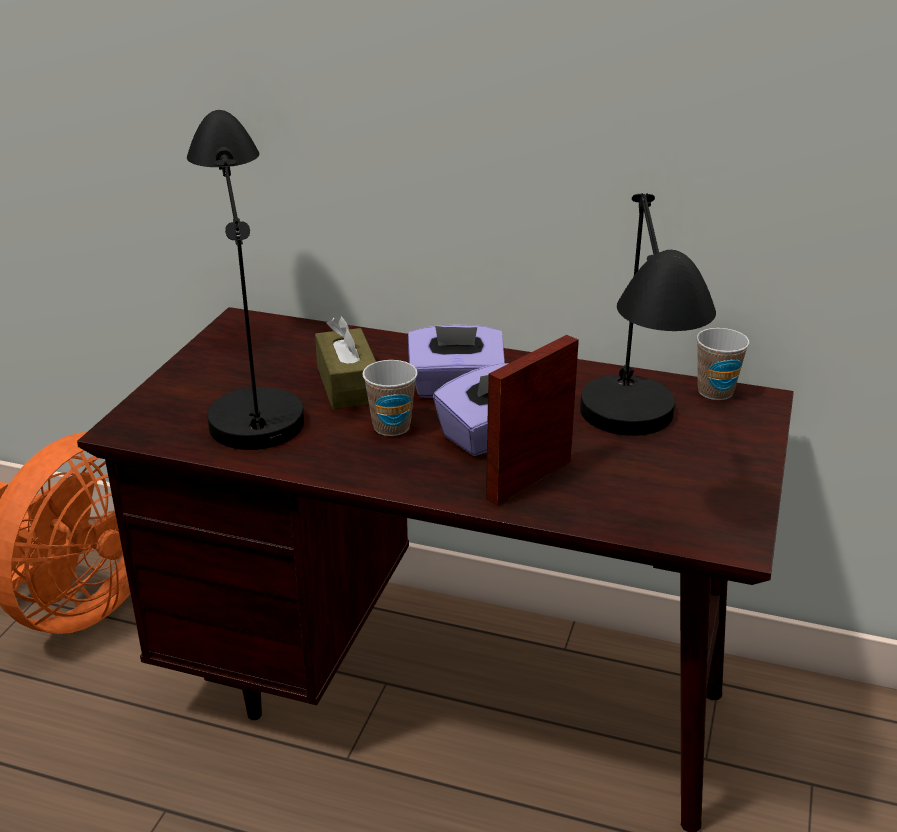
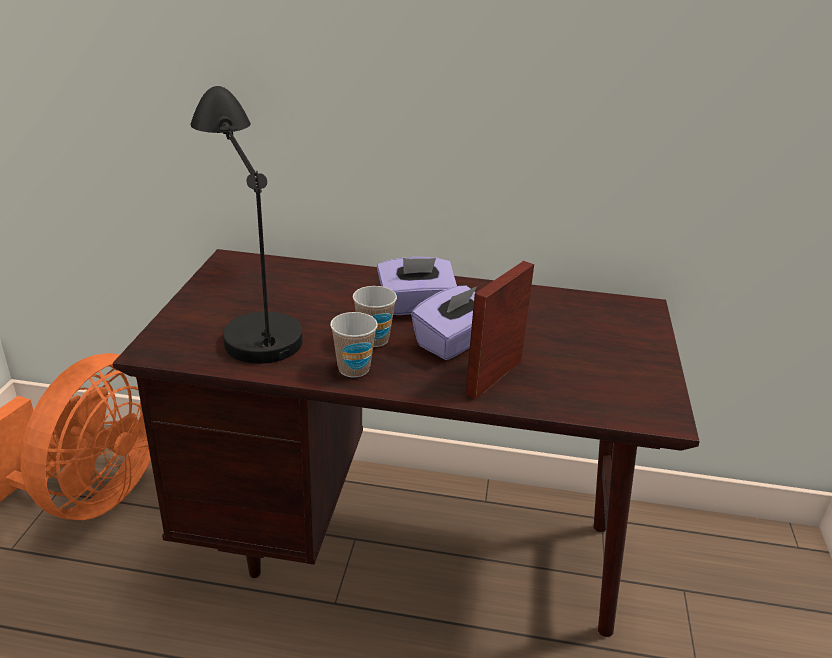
camera: 10 degrees left, 0 degrees up
brown tissue box [315,315,376,410] -> none
black table lamp [580,193,716,436] -> none
cup [696,328,750,400] -> cup moved to [330,312,378,377]

